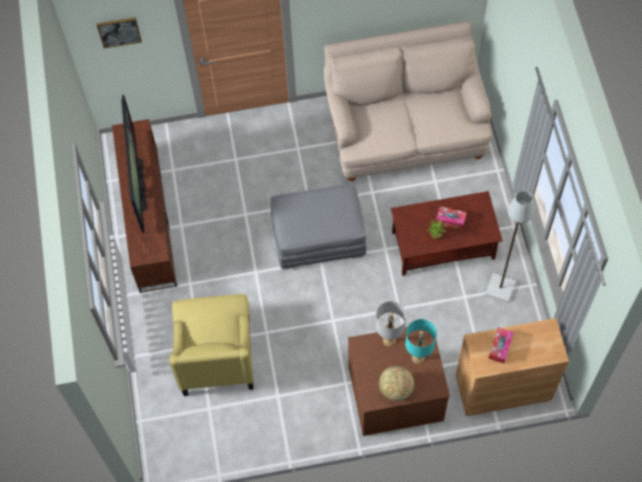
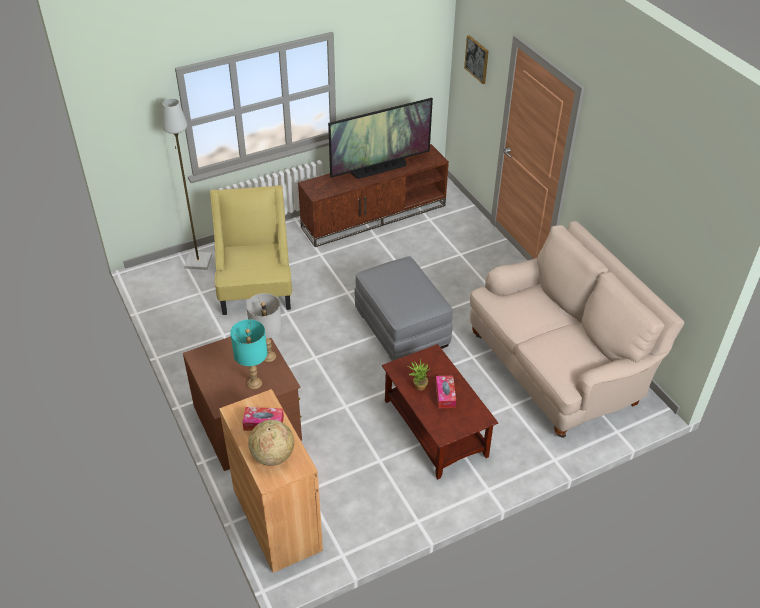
camera: 70 degrees right, 20 degrees down
yellow armchair [169,294,254,396] -> yellow armchair turned 105 degrees clockwise [210,185,292,315]
globe [379,366,414,401] -> globe moved to [248,420,294,466]
grey floor lamp [485,191,534,302] -> grey floor lamp moved to [162,98,212,270]

